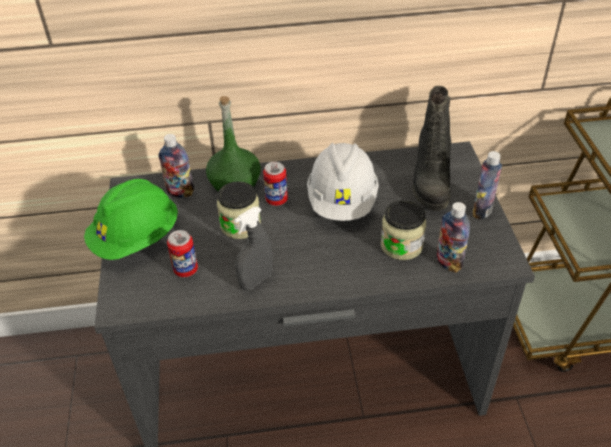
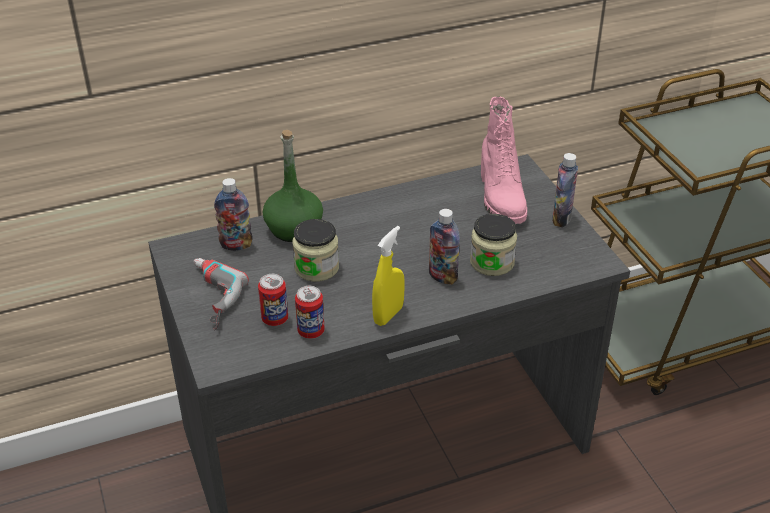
camera: 15 degrees left, 5 degrees down
green hard hat [84,179,178,260] -> power drill [193,258,249,331]
grey spray bottle [234,207,272,290] -> none
can [263,162,288,206] -> can moved to [295,286,325,339]
white hard hat [307,143,379,221] -> none
black boot [413,86,451,211] -> pink boot [481,96,527,224]
bottle [436,202,470,273] -> bottle moved to [429,209,460,285]
none -> yellow spray bottle [372,226,405,326]

